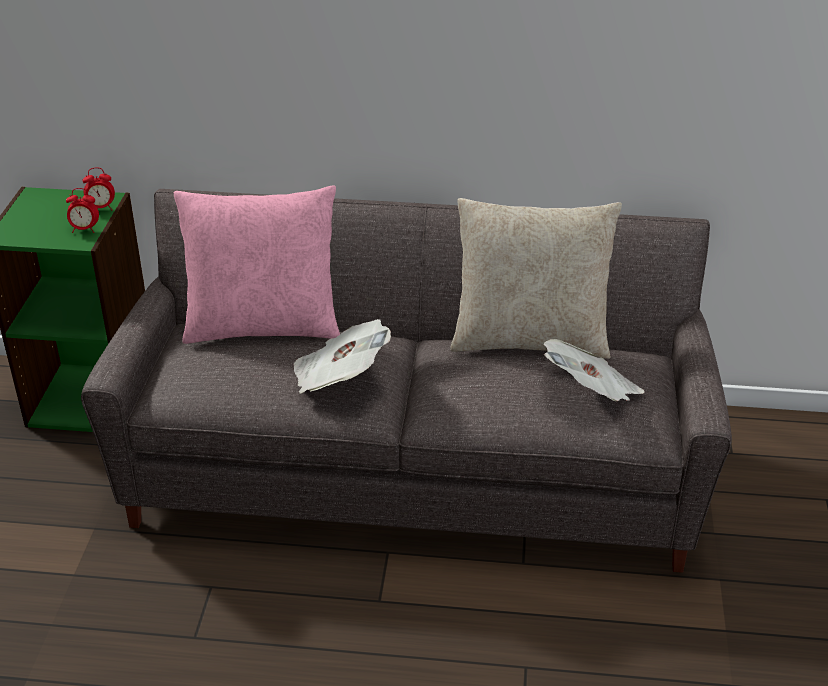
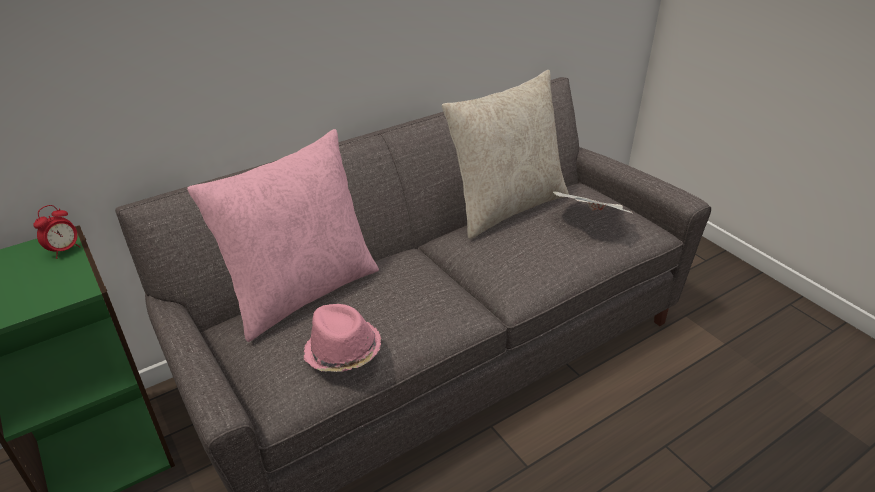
camera: 40 degrees left, 0 degrees up
alarm clock [66,188,99,233] -> none
newspaper [293,319,391,393] -> none
none -> pink hat [304,304,381,372]

